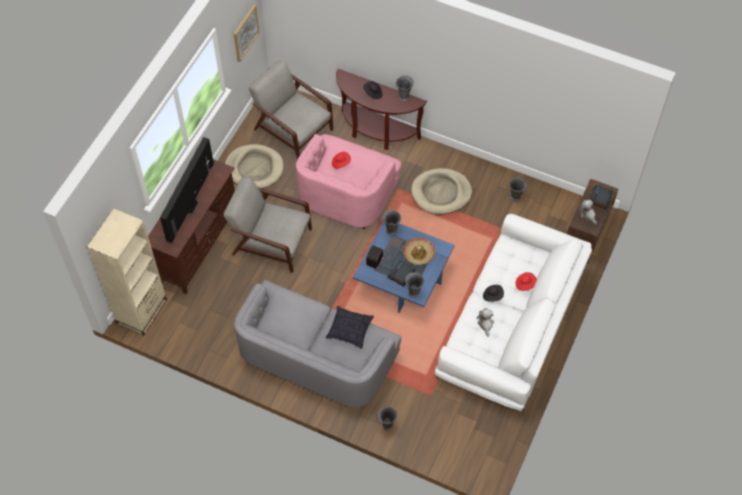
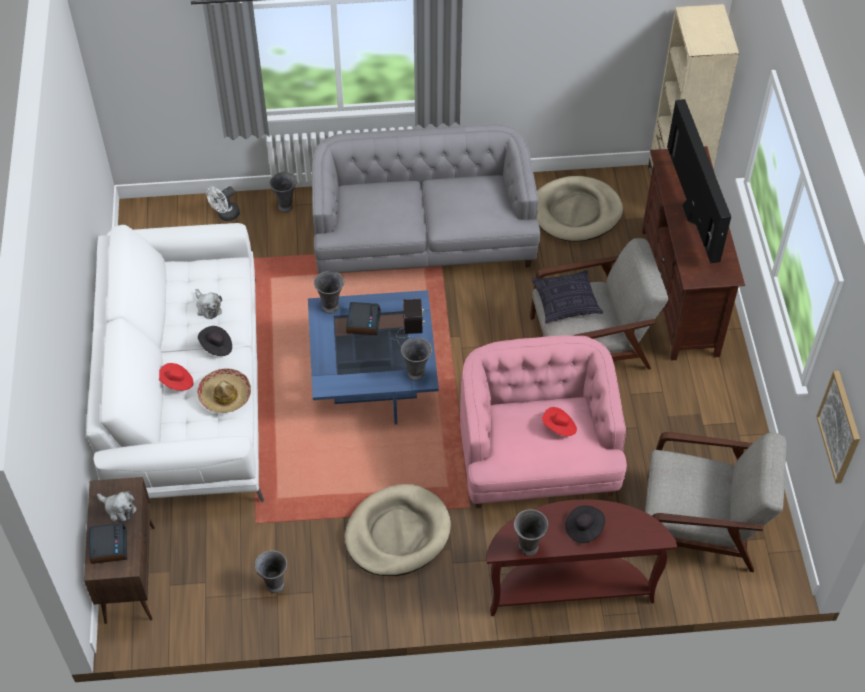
camera: 150 degrees right, 5 degrees down
beige dog bed [225,144,284,188] -> beige dog bed moved to [537,176,623,242]
pillow [326,306,374,348] -> pillow moved to [532,270,603,324]
hat [403,237,435,265] -> hat moved to [197,368,251,413]
none -> white fan [206,186,240,221]

